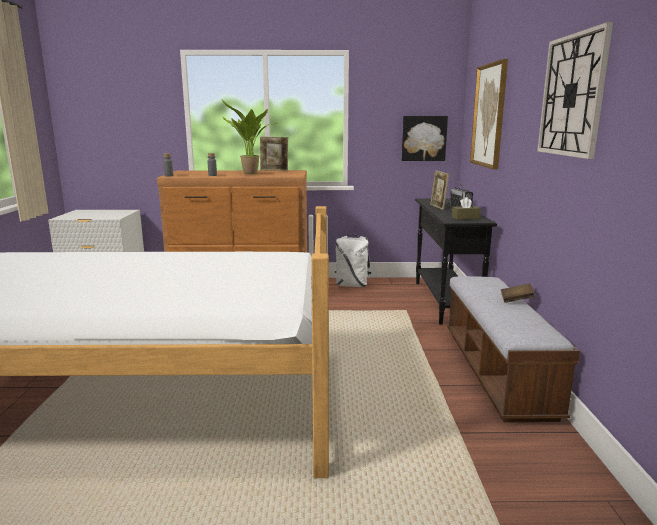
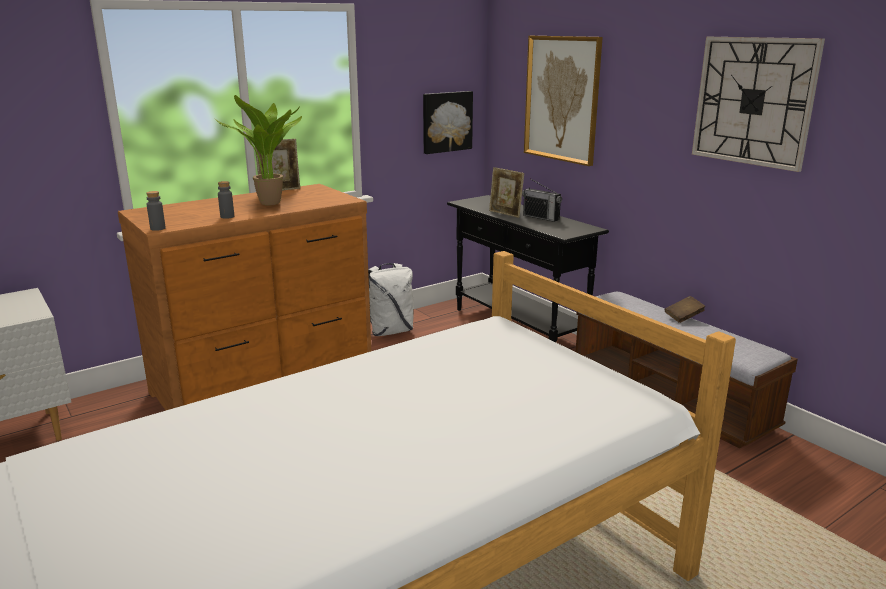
camera: 35 degrees left, 5 degrees up
brown tissue box [452,197,481,220] -> none

